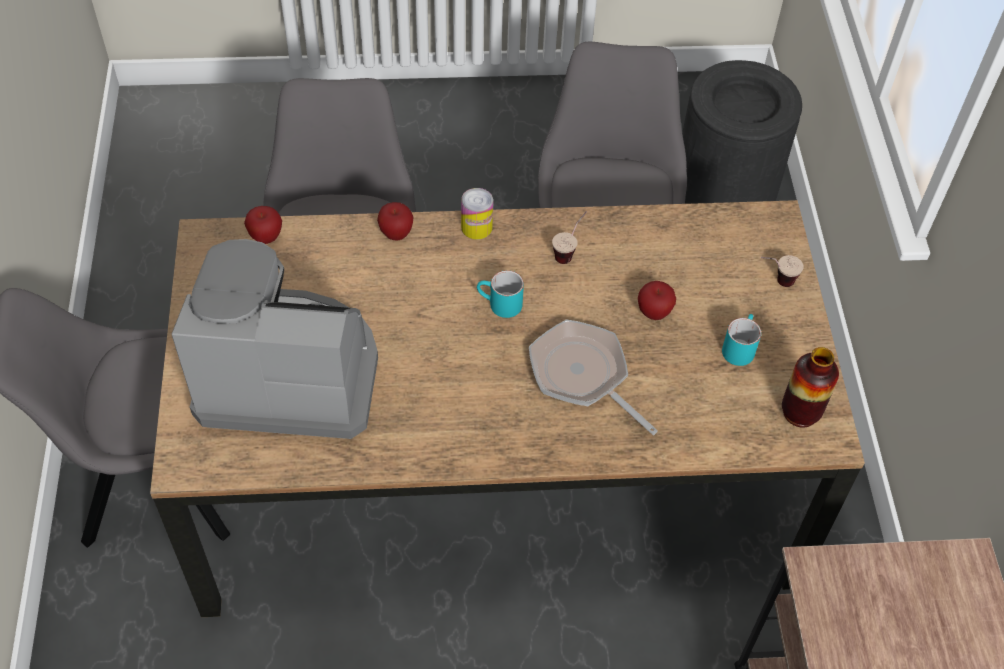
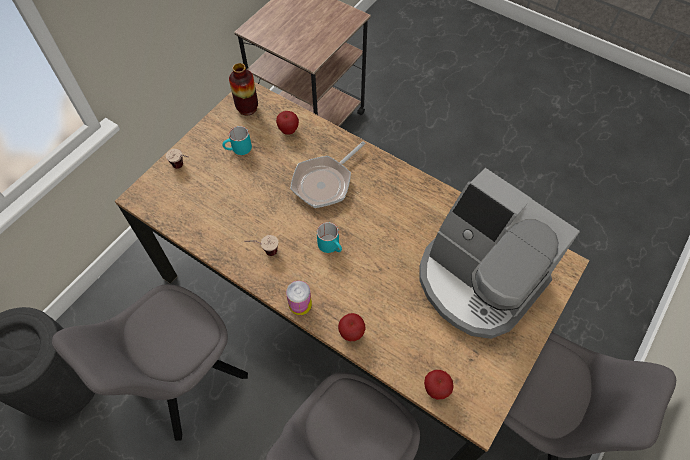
camera: 140 degrees left, 5 degrees up
frying pan [529,319,658,435] -> frying pan turned 45 degrees clockwise [290,141,366,208]
apple [638,281,676,320] -> apple moved to [276,111,299,135]

